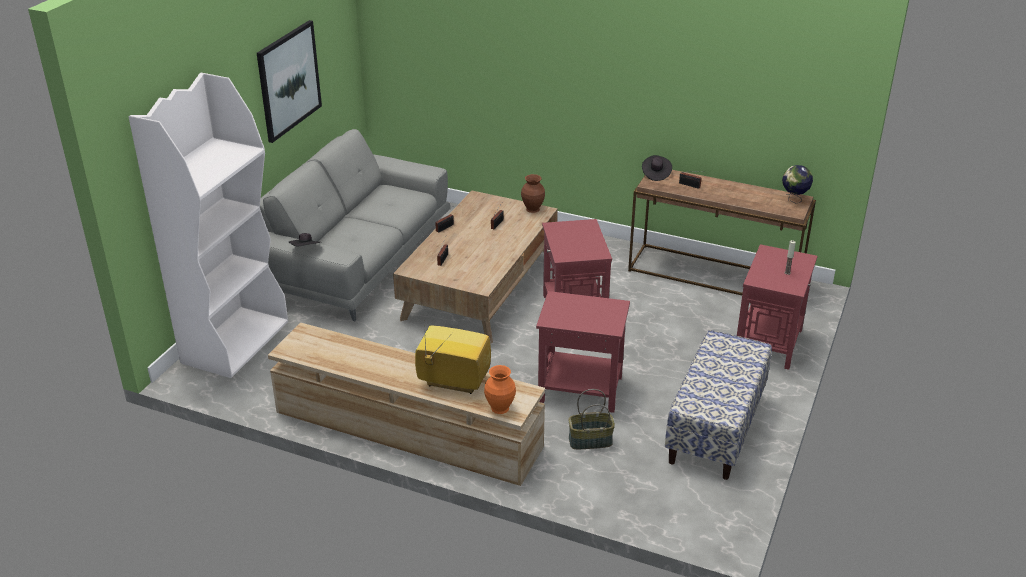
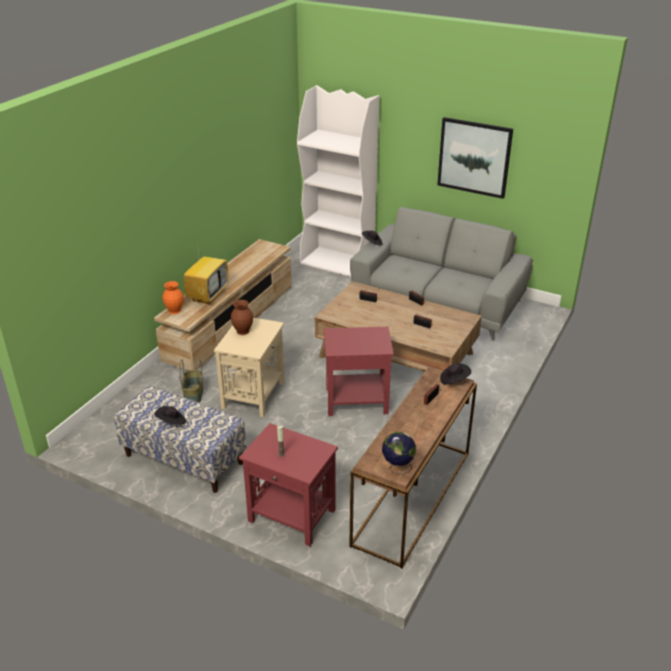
camera: 95 degrees right, 0 degrees up
brown vase [521,174,545,213] -> brown vase moved to [231,300,253,335]
red side table [536,291,630,413] -> beige side table [214,318,284,417]
none -> black hat [155,406,186,425]

